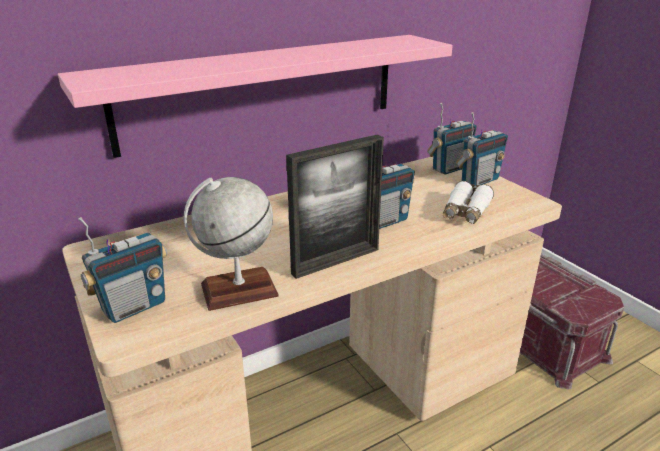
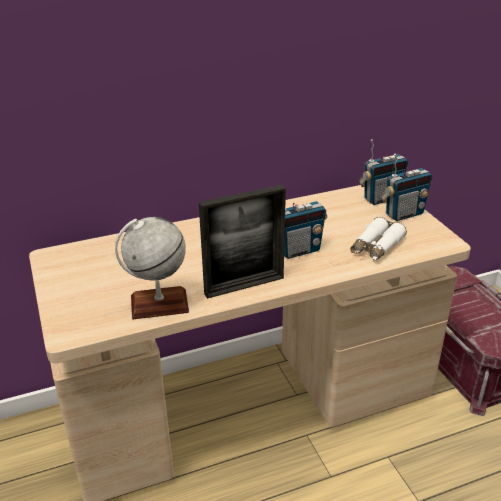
camera: 10 degrees right, 5 degrees up
pink shelf [58,35,453,158] -> none
radio [78,217,167,323] -> none

